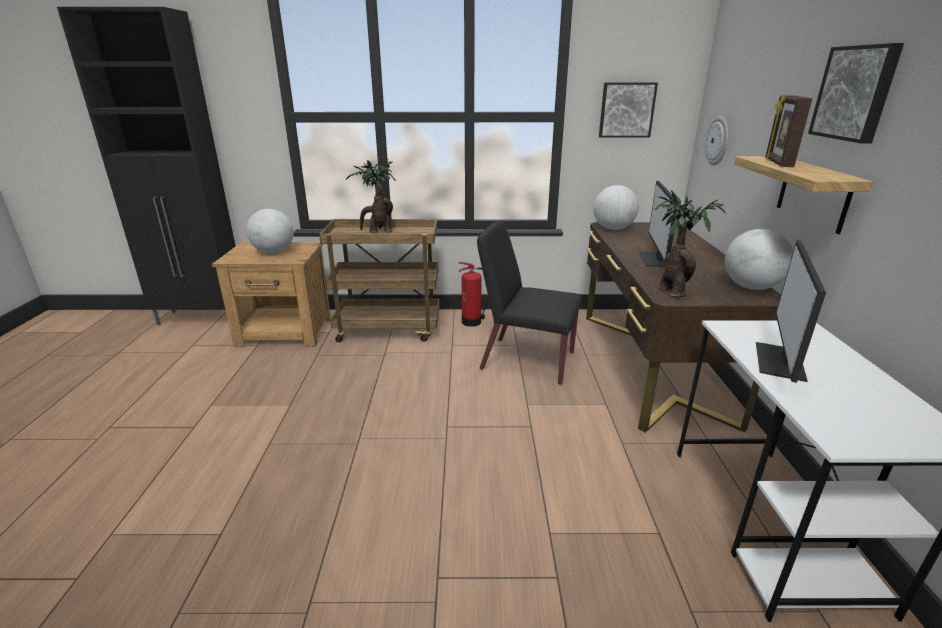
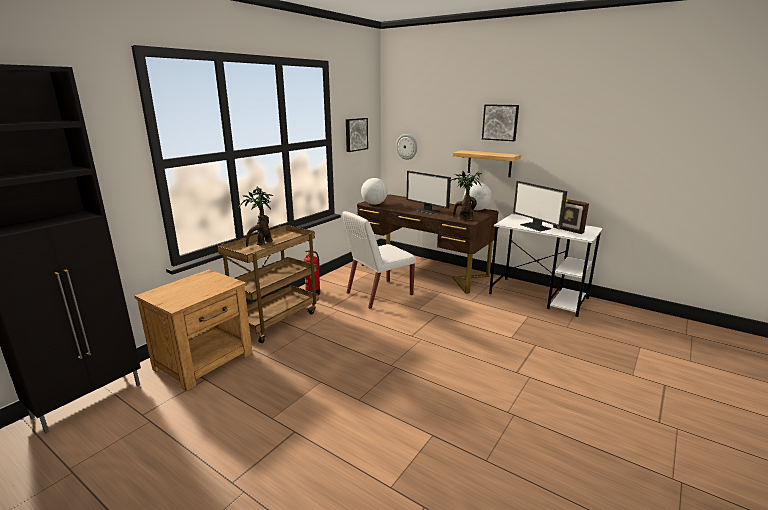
camera: 55 degrees left, 5 degrees down
globe [246,209,294,253] -> none
black chair [477,220,582,385] -> white chair [342,211,416,309]
picture frame [766,93,812,167] -> picture frame moved to [553,199,589,234]

